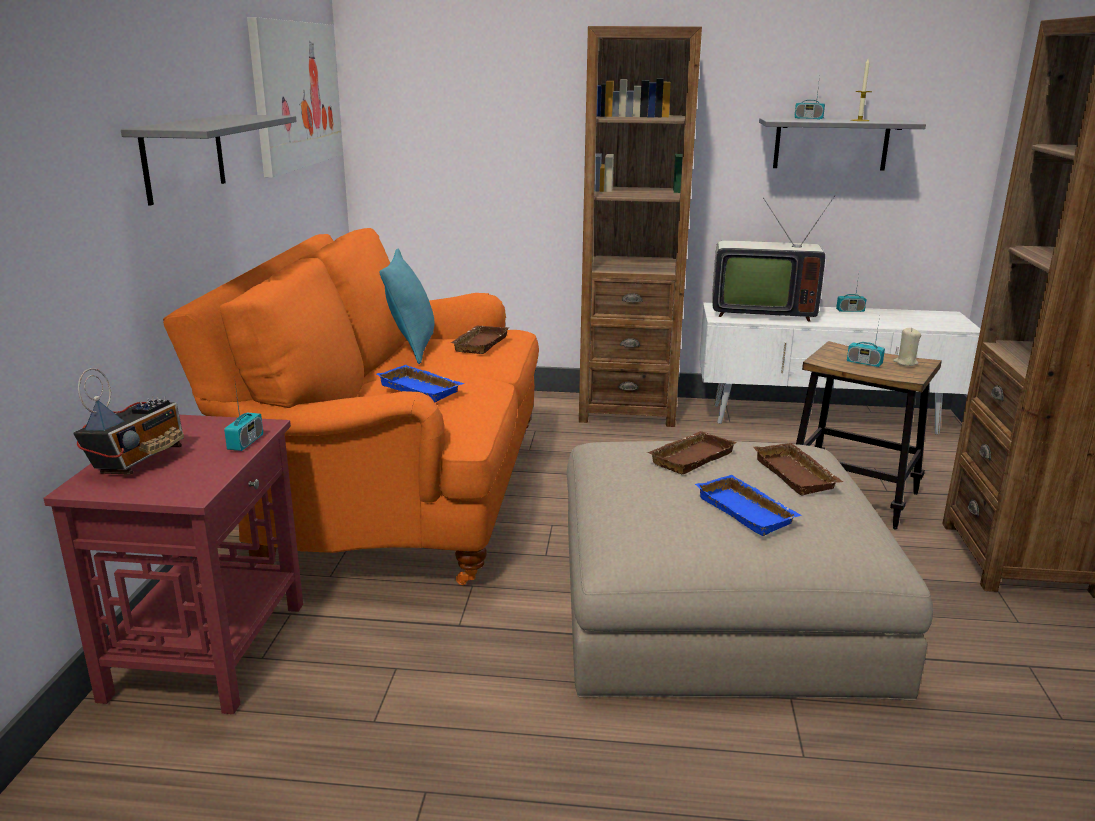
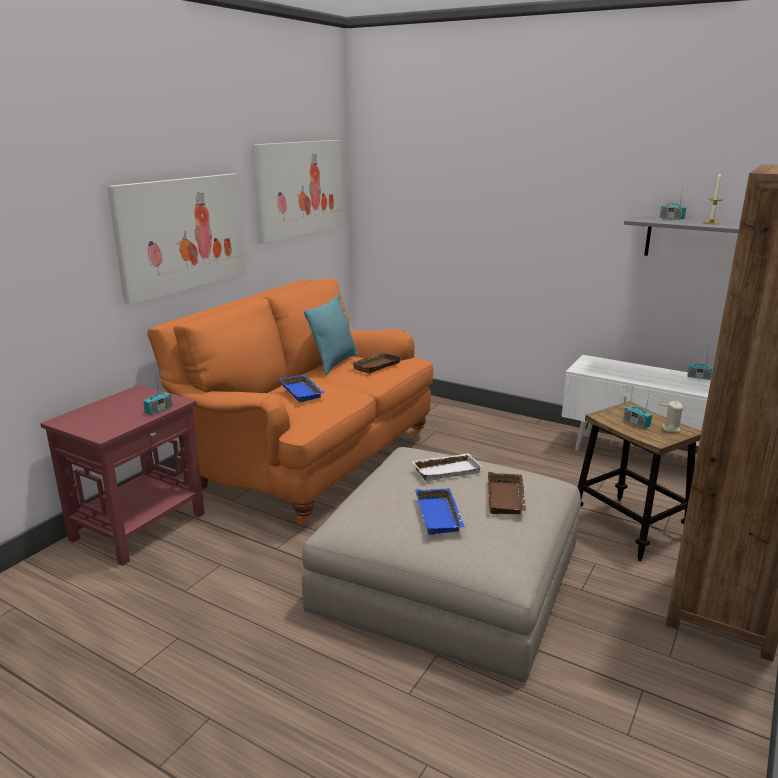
camera: 25 degrees right, 0 degrees up
radio [73,368,184,475] -> none
grey shelf [121,114,297,206] -> picture [107,173,246,305]
brown bookcase [579,26,702,427] -> none
brown tray [647,431,737,474] -> white tray [412,453,483,481]
television [712,195,835,321] -> none

